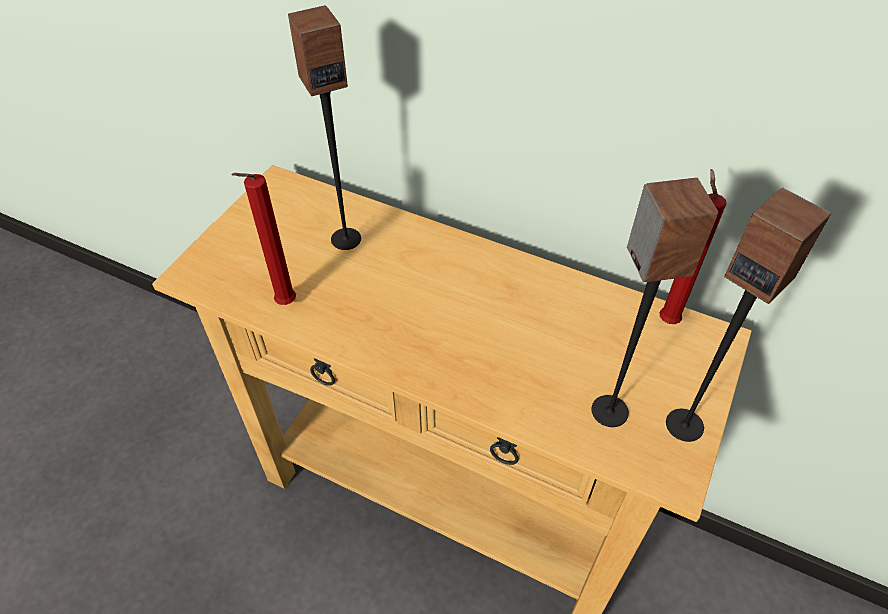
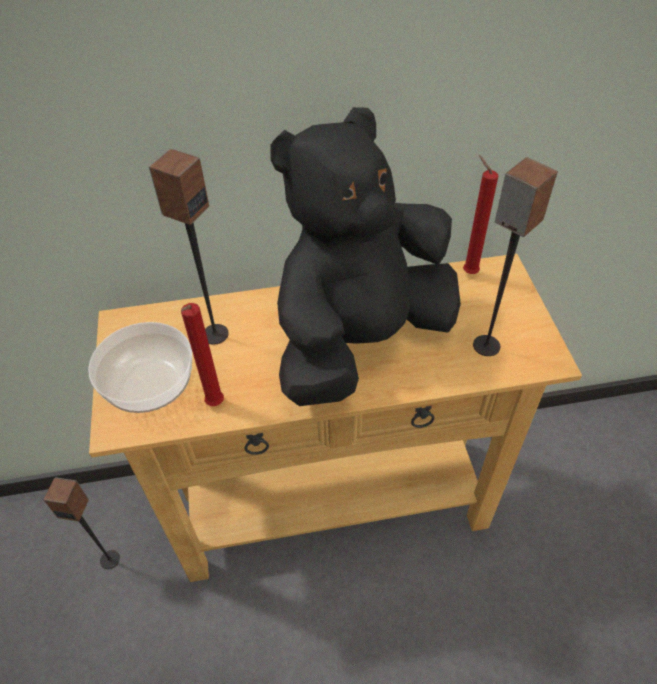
camera: 35 degrees left, 0 degrees up
speaker [666,188,831,442] -> speaker moved to [44,477,120,569]
none -> bowl [88,322,192,413]
none -> black plush toy [270,107,461,406]

